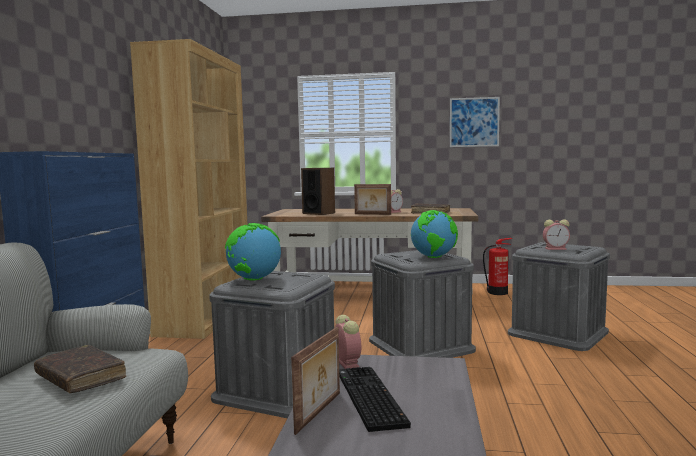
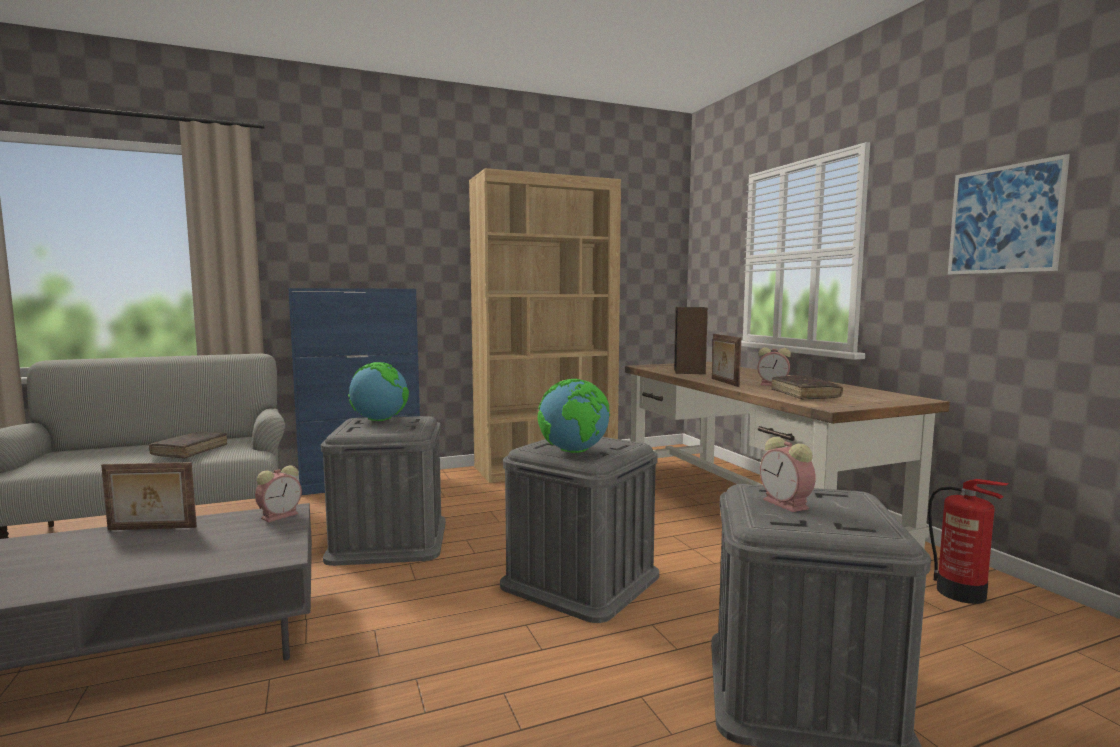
camera: 60 degrees right, 0 degrees up
keyboard [339,367,411,432] -> none

